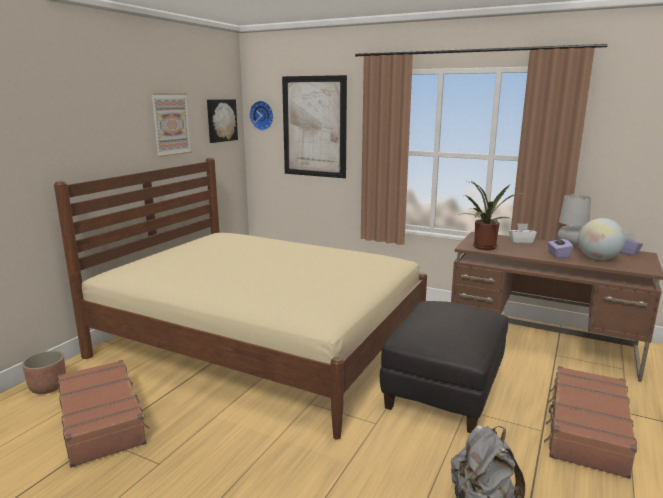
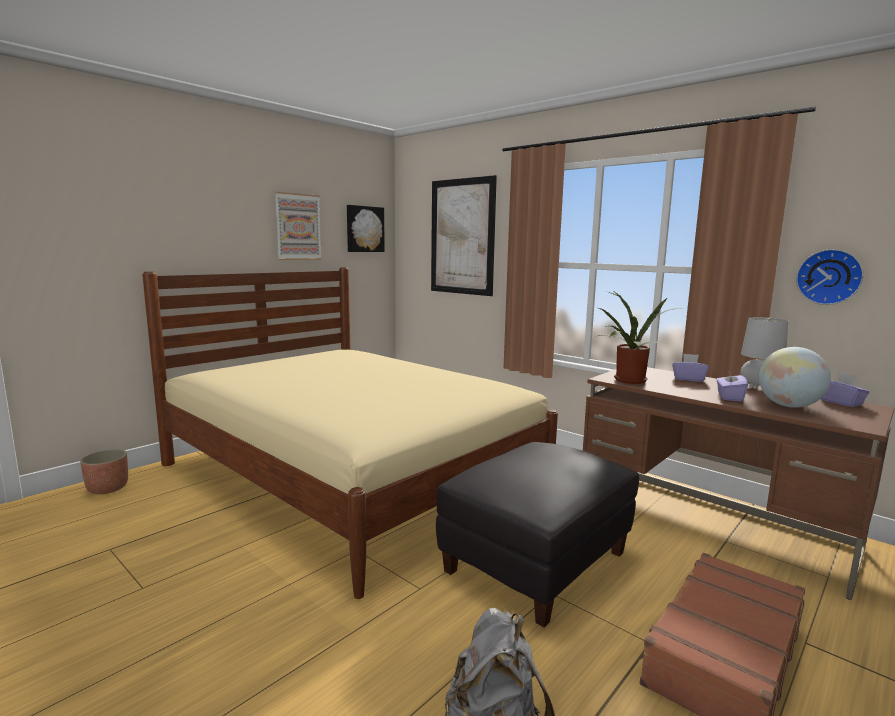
camera: 15 degrees right, 5 degrees down
brown suitcase [58,360,150,468] -> none
wall clock [249,101,274,131] -> wall clock moved to [796,249,864,305]
white tissue box [509,223,537,244] -> purple tissue box [672,354,709,382]

